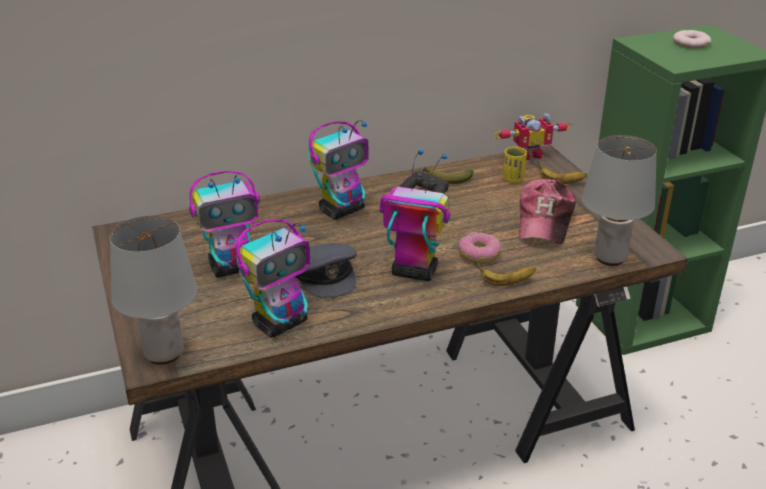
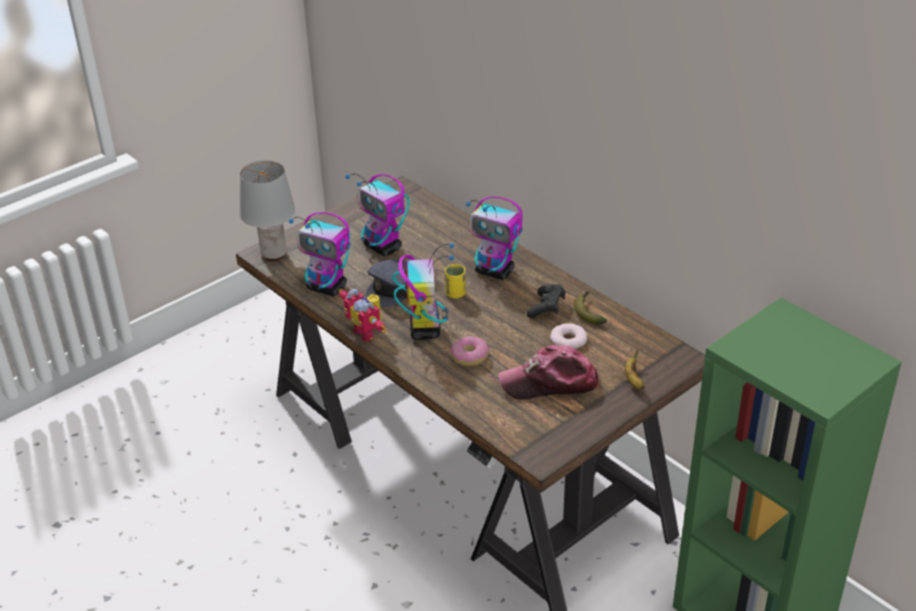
camera: 70 degrees right, 5 degrees up
banana [475,262,536,286] -> none
toy robot [494,113,572,161] -> toy robot moved to [338,289,387,341]
yellow cup [503,147,527,183] -> yellow cup moved to [445,264,466,299]
grey table lamp [582,135,657,266] -> none
donut [673,30,711,49] -> donut moved to [550,323,587,349]

